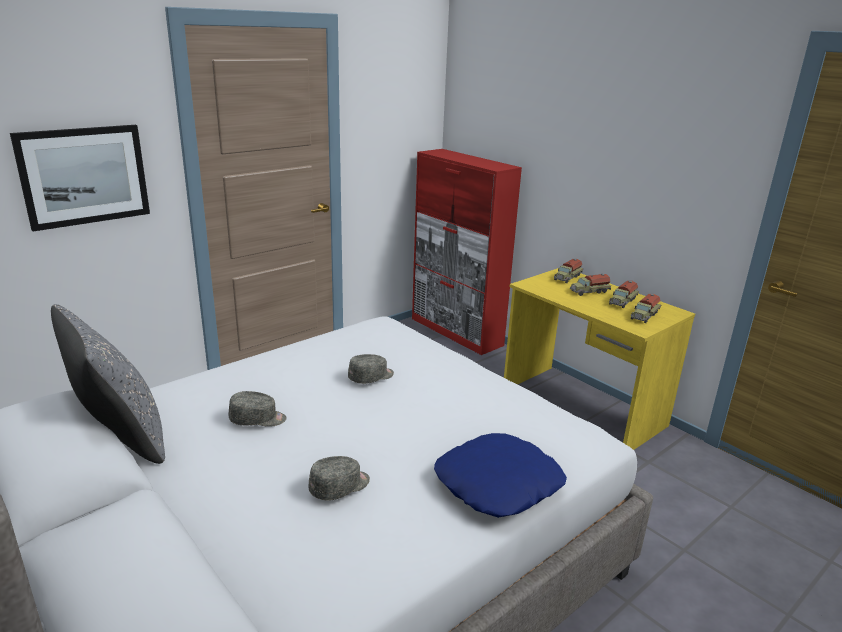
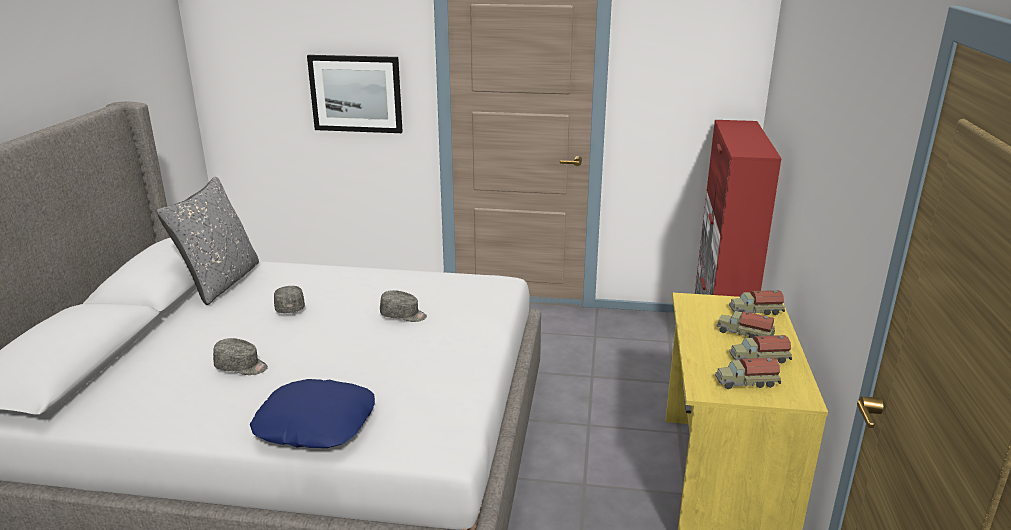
camera: 50 degrees right, 0 degrees up
grey cap [228,391,287,427] -> grey cap turned 150 degrees counterclockwise [274,286,305,313]

